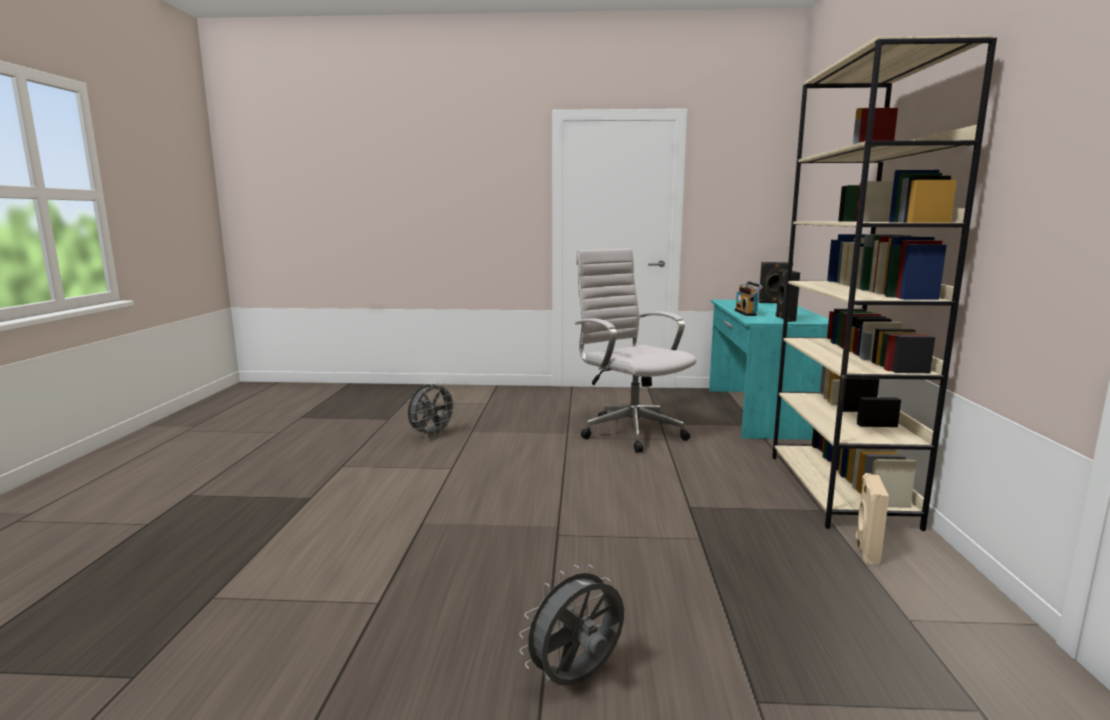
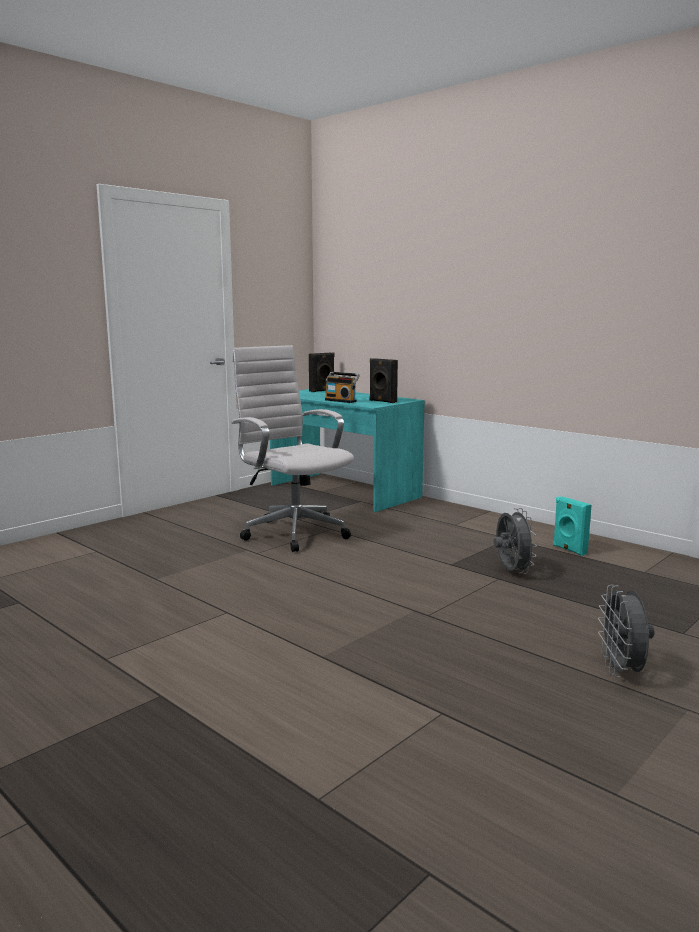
camera: 50 degrees left, 0 degrees up
grey fan [408,382,457,438] -> grey fan moved to [494,508,537,574]
white office chair [575,249,697,453] -> white office chair turned 45 degrees clockwise [232,345,354,552]
beige bookcase [772,35,997,531] -> none
beige speaker [856,473,889,564] -> turquoise speaker [553,496,591,556]

